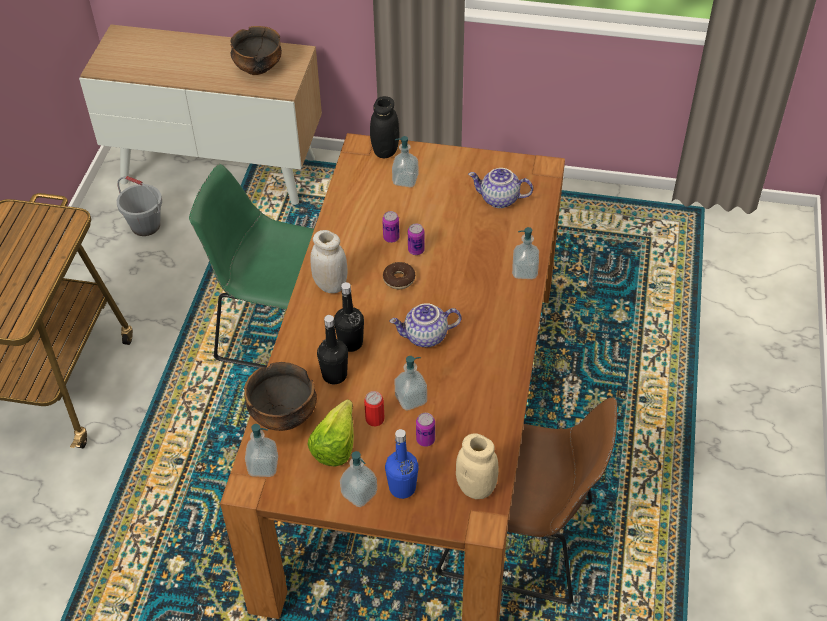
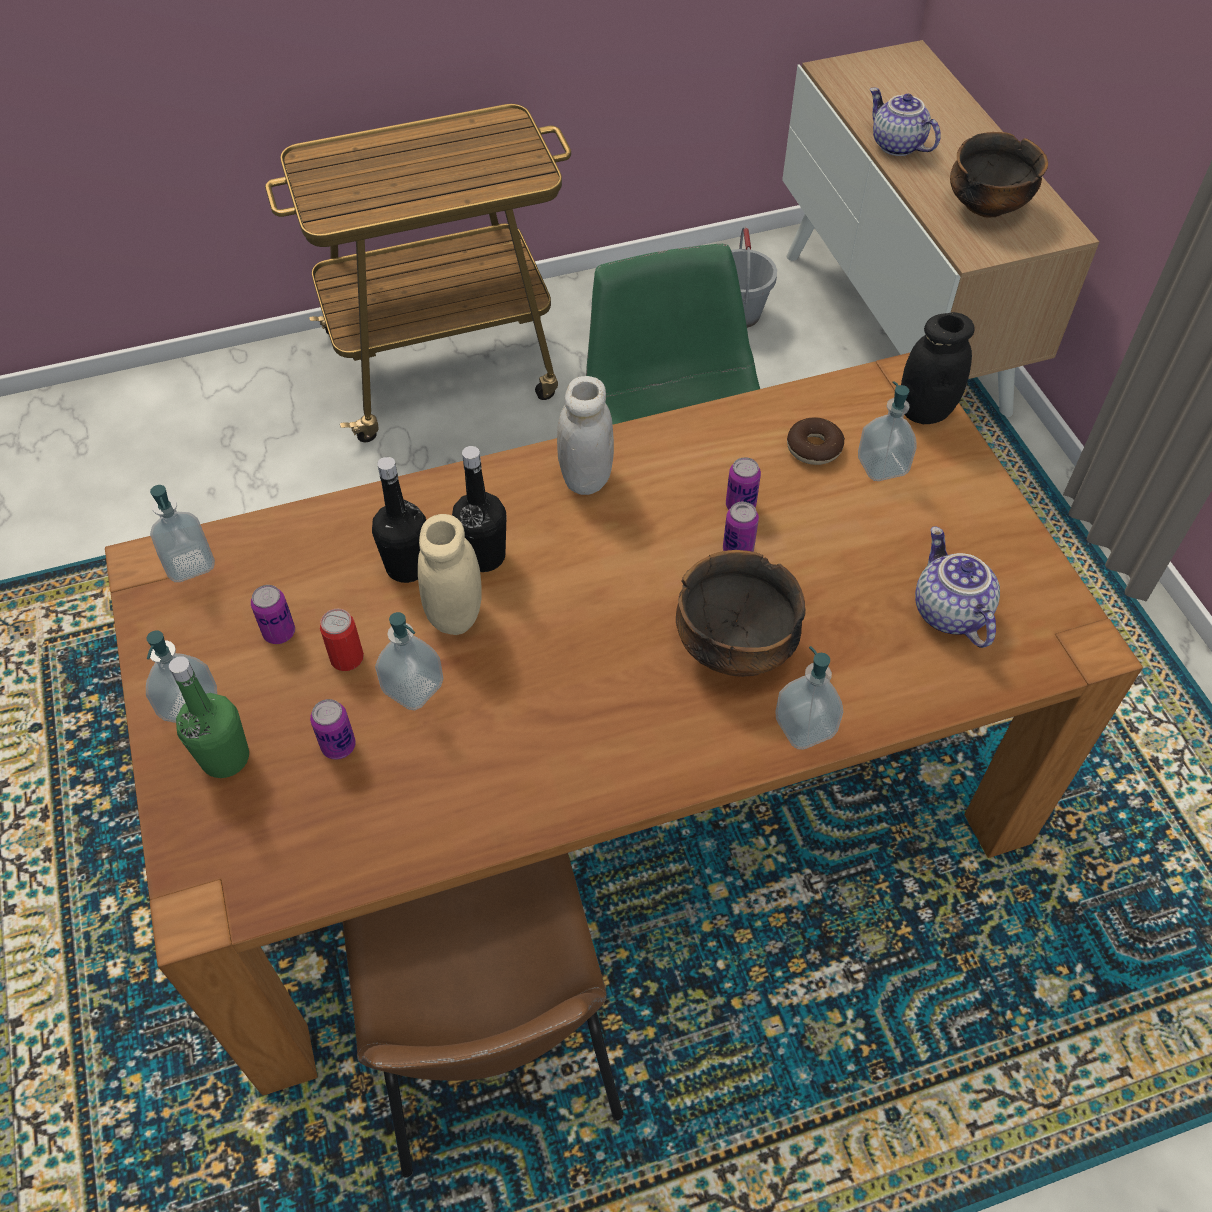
camera: 60 degrees right, 5 degrees up
bowl [244,362,317,431] -> bowl moved to [676,550,806,677]
lettuce [307,399,354,467] -> can [251,585,295,644]
donut [383,262,415,289] -> donut moved to [787,417,845,465]
blue bottle [385,429,419,499] -> green bottle [169,656,249,778]
teapot [389,303,462,347] -> teapot moved to [870,88,941,156]
beige jar [456,433,499,499] -> beige jar moved to [418,514,482,635]

